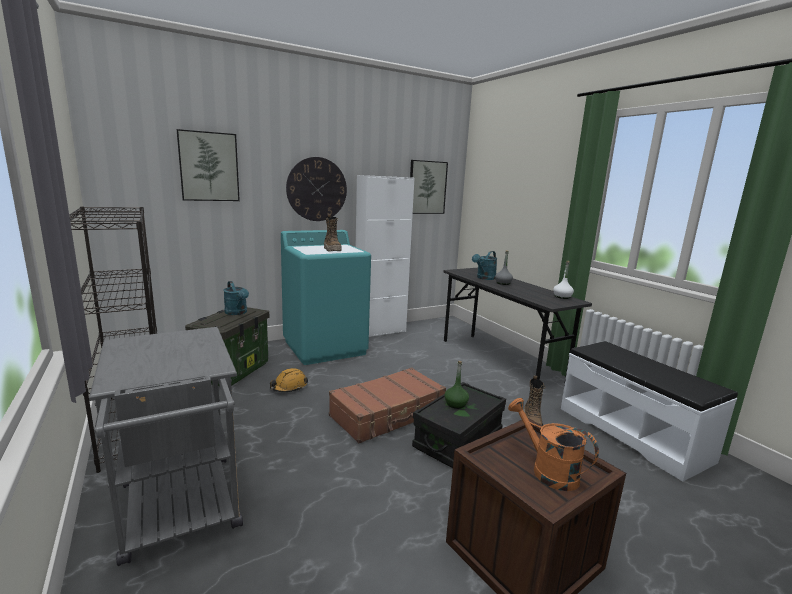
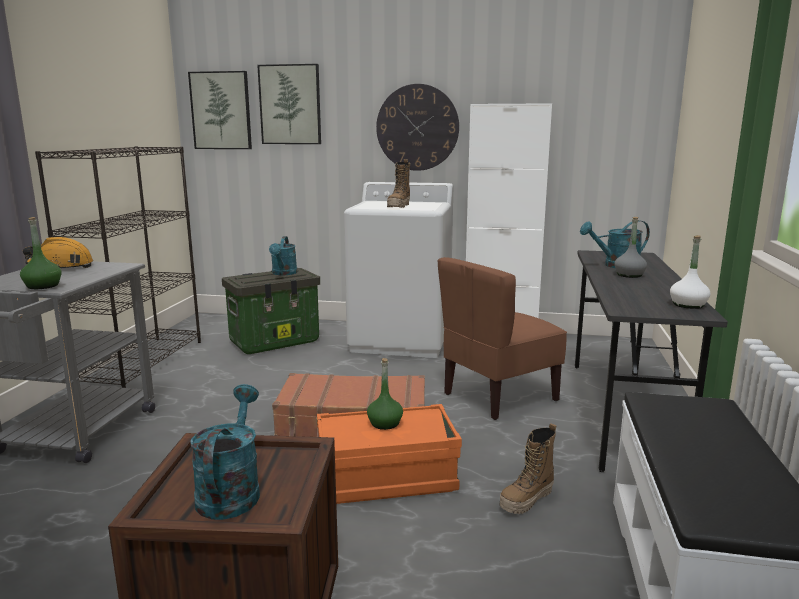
camera: 40 degrees right, 0 degrees up
orange hard hat [270,368,308,392] -> orange hard hat moved to [23,237,93,268]
turquoise washing machine [281,230,371,365] -> white washing machine [344,182,453,358]
picture [410,160,448,214] -> picture moved to [188,71,252,149]
black storage box [412,382,506,468] -> orange storage box [317,404,462,504]
orange watering can [508,398,599,491] -> turquoise watering can [190,384,260,520]
none -> green bottle [20,217,62,289]
none -> brown chair [438,257,567,420]

